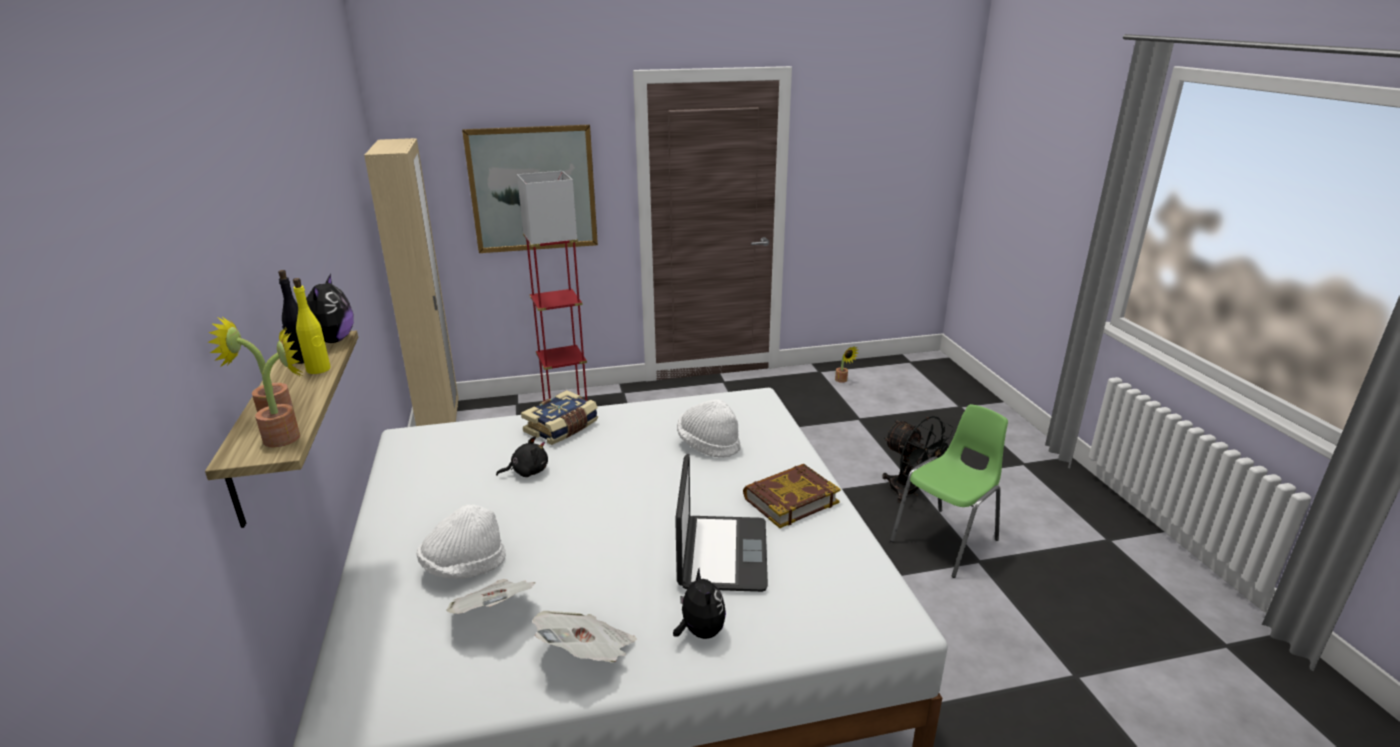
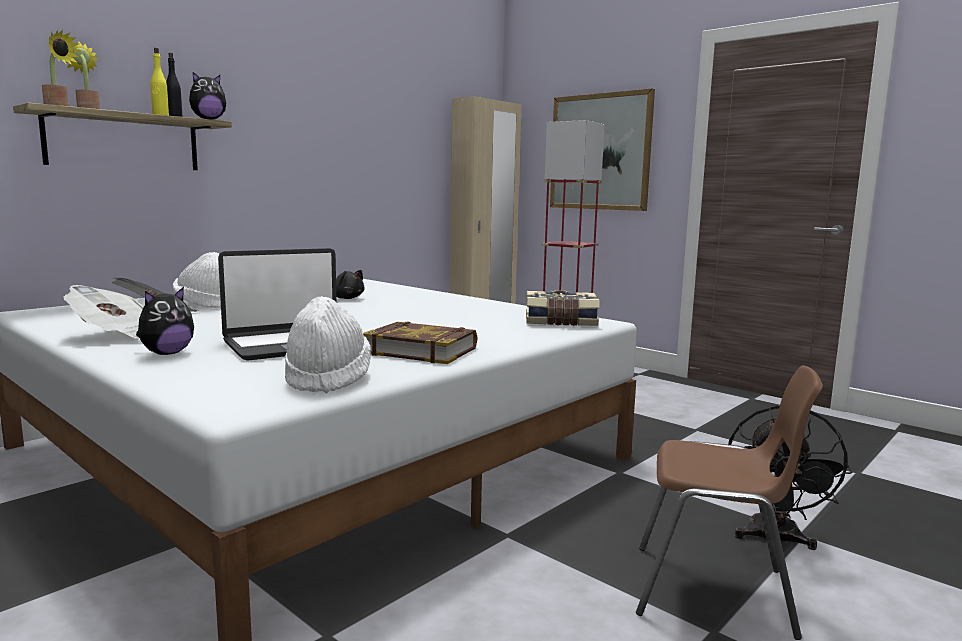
camera: 55 degrees right, 15 degrees down
book [521,390,598,445] -> book moved to [526,290,600,326]
white hat [677,400,741,458] -> white hat moved to [285,296,371,393]
potted plant [835,346,858,383] -> none
green chair [890,404,1008,578] -> brown chair [636,365,823,640]

